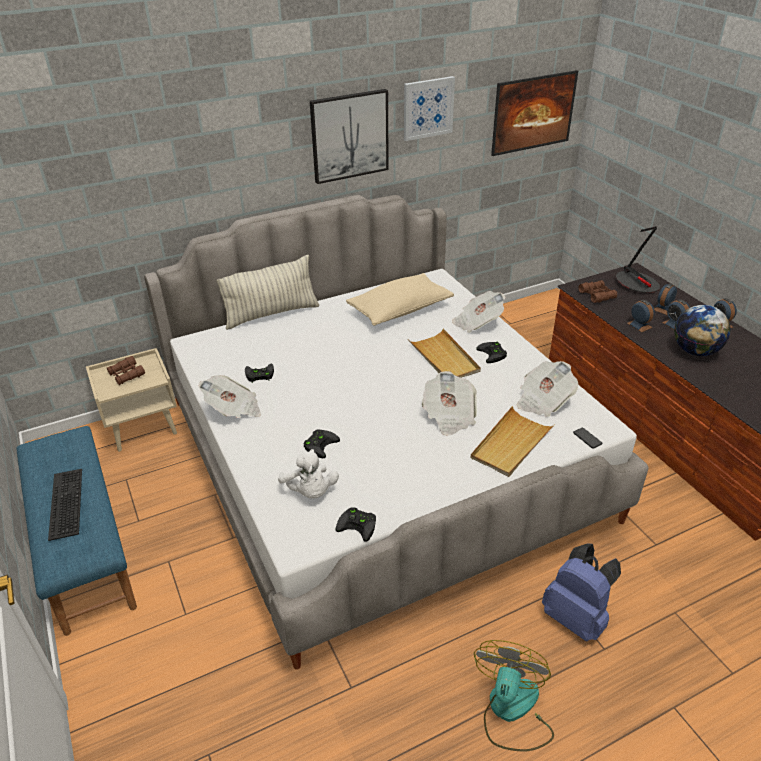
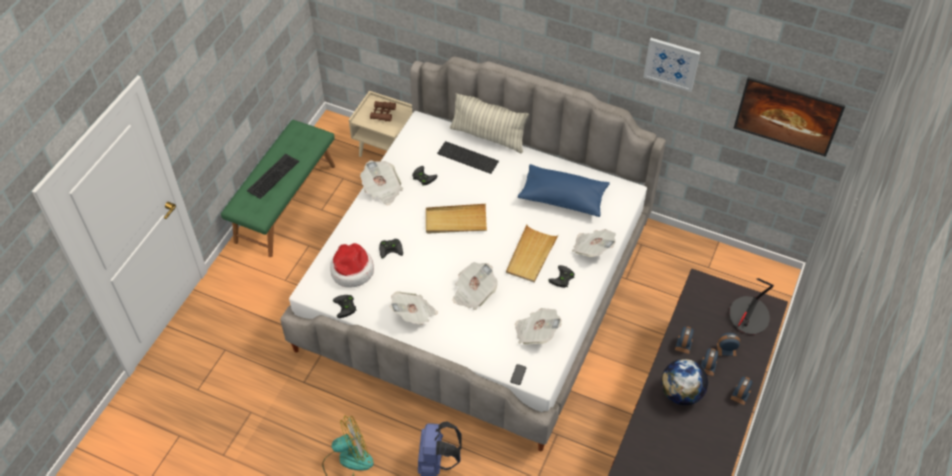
camera: 50 degrees right, 15 degrees up
blue bench [16,426,137,636] -> green bench [221,120,335,257]
white plush toy [278,449,339,499] -> hat [330,243,374,288]
picture [310,89,389,184] -> none
beige pillow [346,273,454,326] -> blue pillow [518,164,610,217]
beige tray [470,406,555,477] -> beige tray moved to [426,204,487,234]
brown binoculars [579,280,617,303] -> none
none -> newspaper [390,291,438,325]
none -> keyboard [437,141,499,174]

